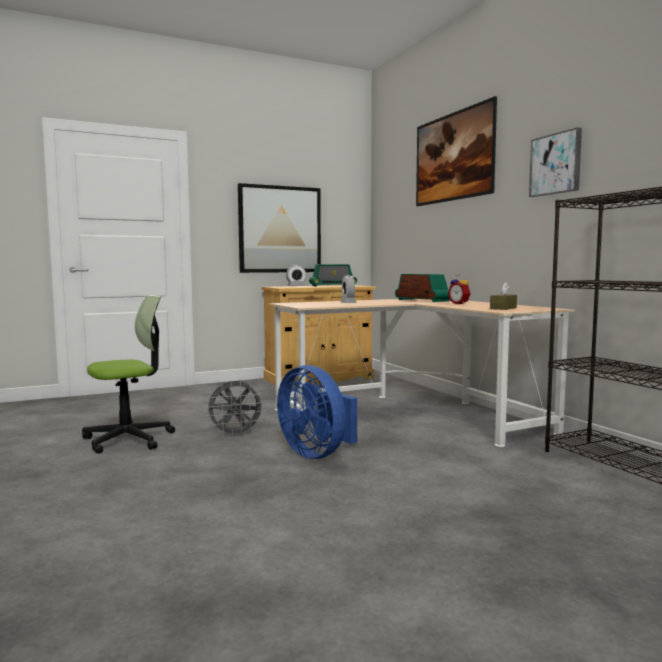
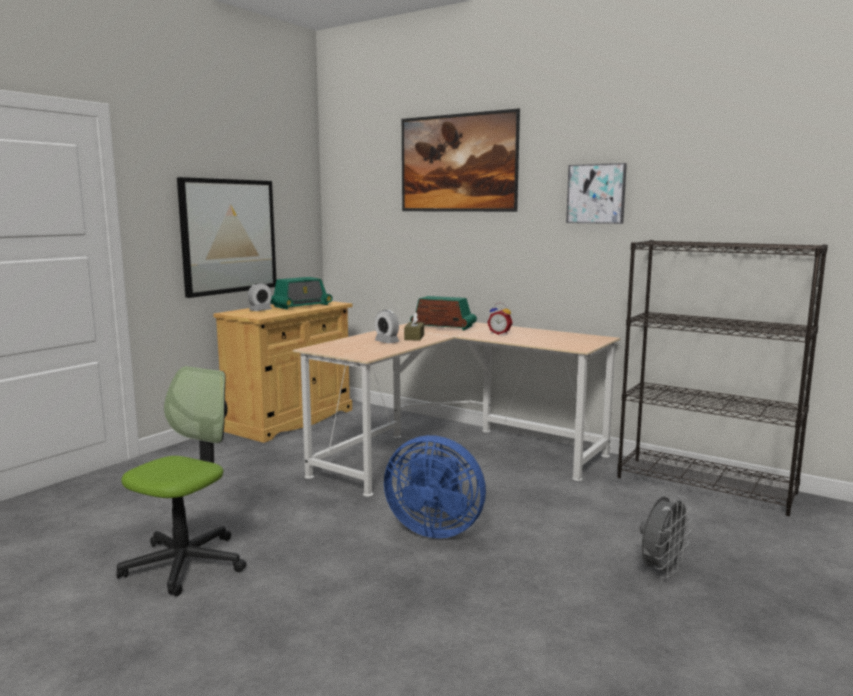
camera: 30 degrees left, 5 degrees up
grey fan [206,379,265,438] -> grey fan moved to [640,496,693,579]
brown tissue box [490,282,517,310] -> brown tissue box moved to [404,312,424,341]

